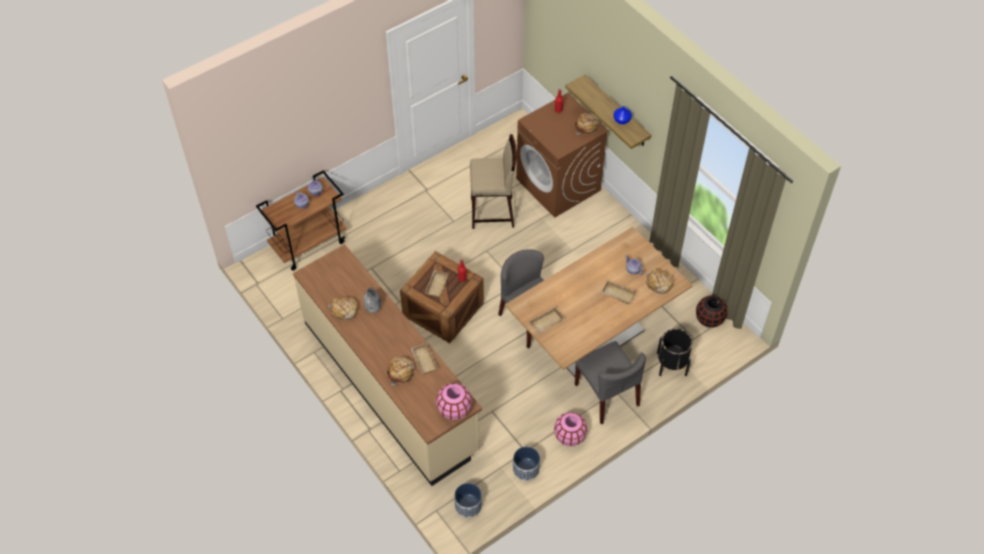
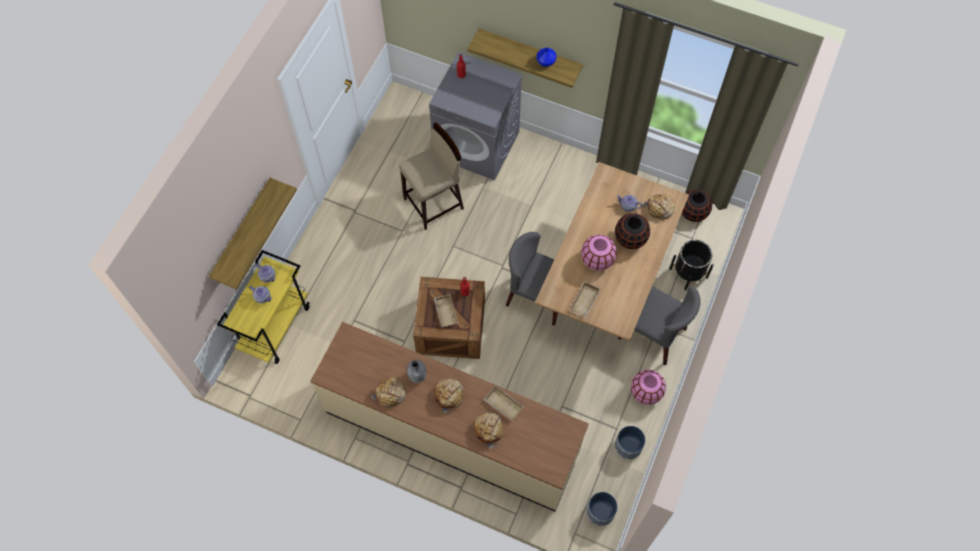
camera: 30 degrees left, 10 degrees up
brown cart [256,170,346,271] -> yellow cart [217,250,310,364]
pink vase [436,383,472,420] -> pink vase moved to [581,234,617,271]
brown washing machine [516,93,609,218] -> grey washing machine [429,52,523,180]
bread [575,113,599,135] -> bread moved to [435,379,463,413]
beige tray [601,281,636,304] -> black vase [615,213,650,249]
none -> shelf [208,178,297,289]

